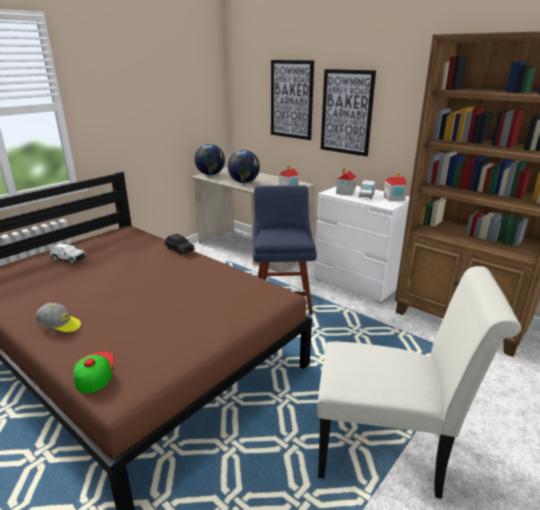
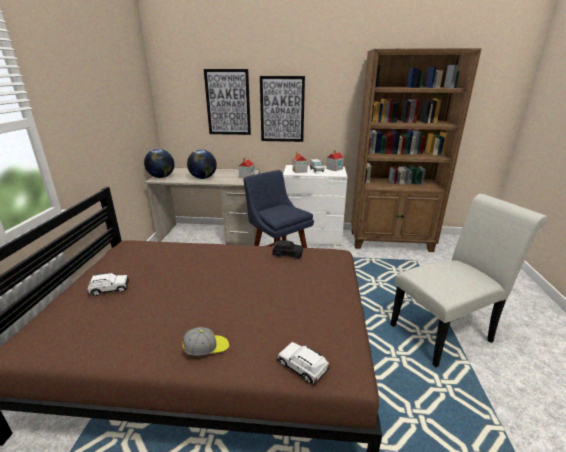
camera: 35 degrees left, 0 degrees up
cap [73,351,114,393] -> white toy car [277,342,330,385]
black toy car [165,234,195,255] -> black toy car moved to [272,240,303,259]

